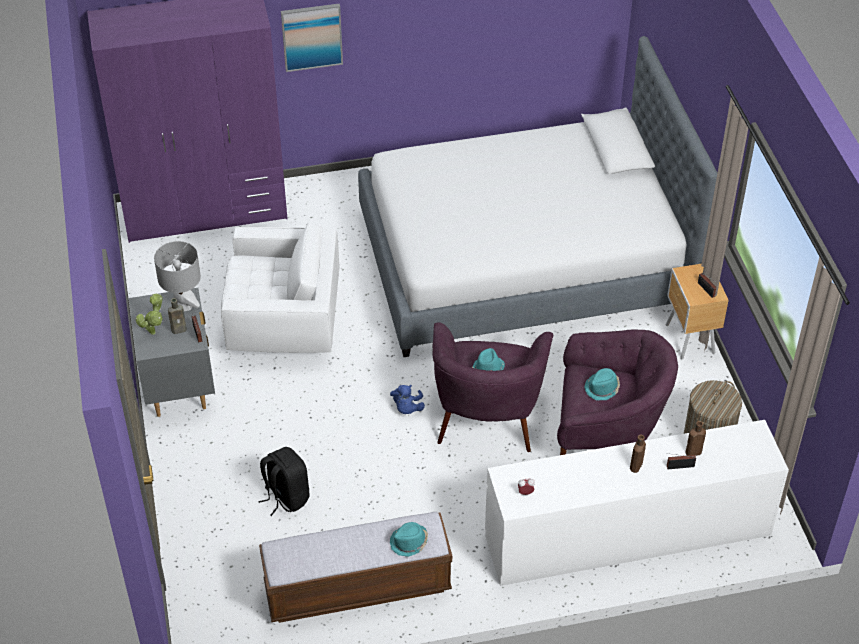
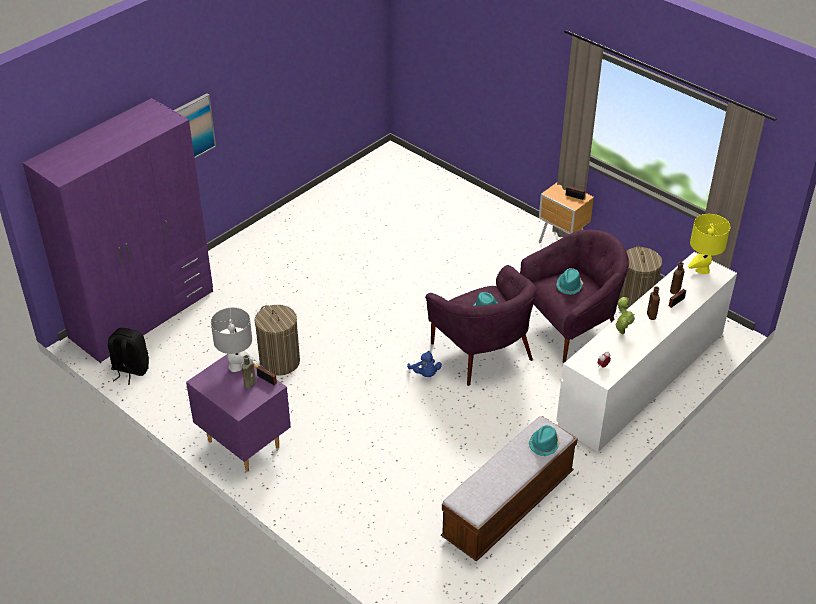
camera: 35 degrees left, 5 degrees down
grey nightstand [129,288,215,417] -> purple nightstand [186,354,291,472]
potted plant [135,294,163,335] -> potted plant moved to [615,297,635,334]
white armchair [221,223,339,353] -> laundry basket [255,305,300,376]
black backpack [258,447,309,516] -> black backpack moved to [108,328,149,385]
bed [358,36,718,357] -> none
none -> yellow table lamp [688,214,730,274]

